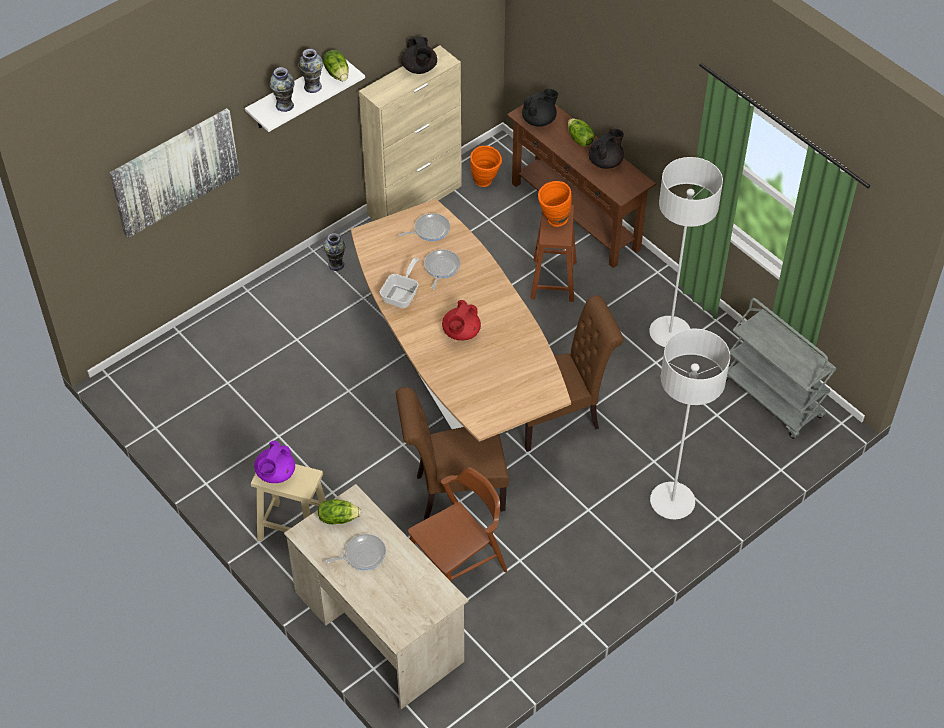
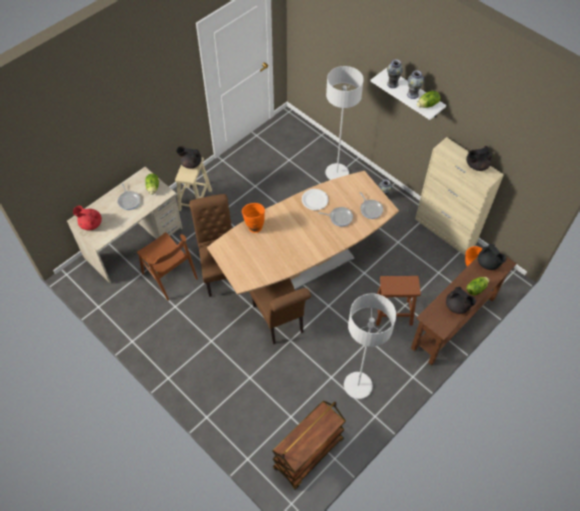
camera: 85 degrees right, 5 degrees up
picture [109,108,240,239] -> none
purple teapot [254,441,295,483] -> black teapot [176,146,202,169]
frying pan [380,258,419,308] -> white plate [302,189,329,210]
red teapot [442,300,481,340] -> red teapot moved to [73,206,102,230]
orange vase [538,181,572,227] -> orange vase moved to [242,203,265,233]
grey floor lamp [650,328,730,519] -> grey floor lamp moved to [325,66,364,180]
grey cart [726,298,837,439] -> brown cart [272,400,346,490]

